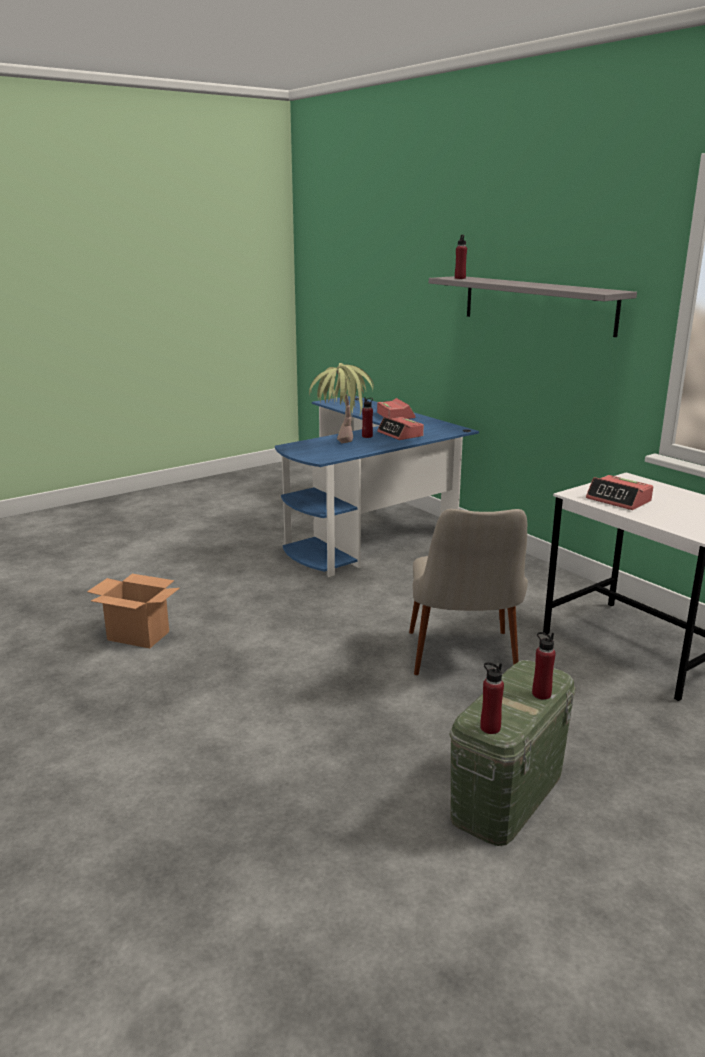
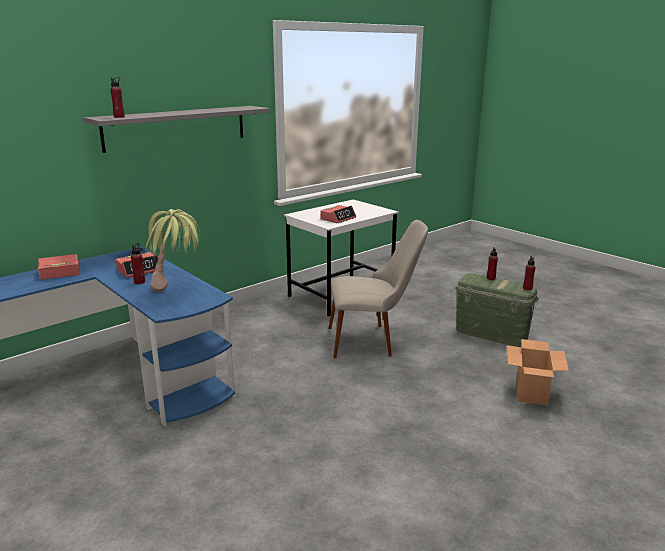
camera: 95 degrees left, 0 degrees up
cardboard box [87,574,180,648] -> cardboard box moved to [507,339,569,406]

